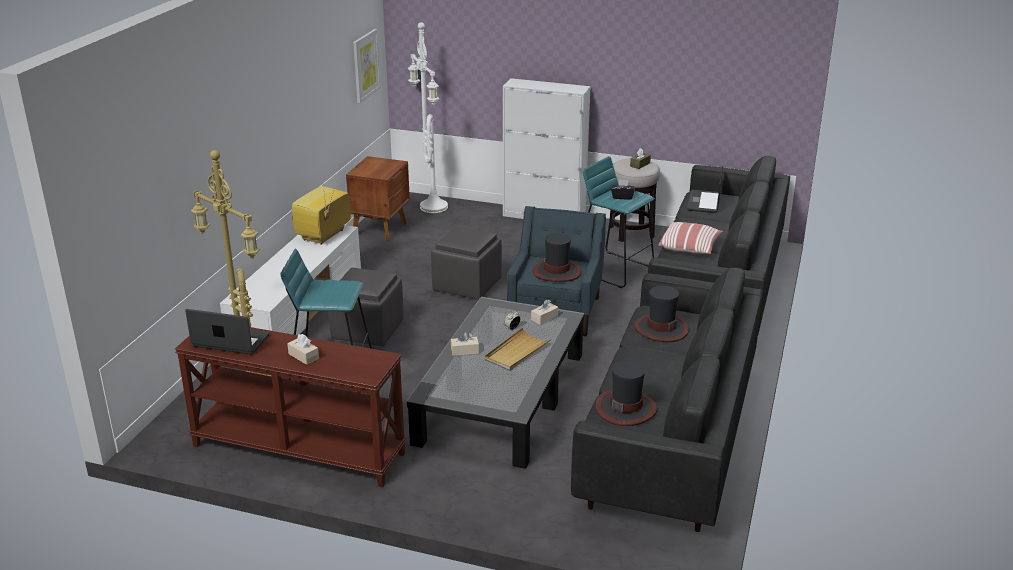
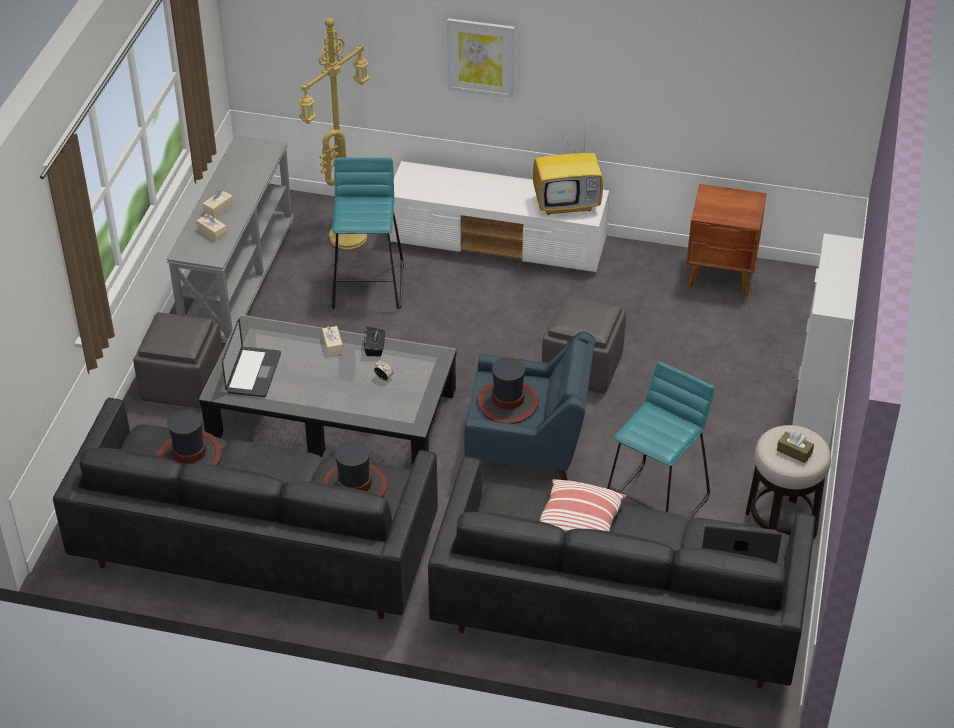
camera: 85 degrees right, 15 degrees up
brown console table [175,327,406,487] -> grey console table [166,135,294,343]
laptop [185,309,269,354] -> laptop moved to [222,318,281,397]
television [292,176,351,245] -> television turned 150 degrees clockwise [533,123,603,215]
grey ottoman [328,268,404,346] -> grey ottoman moved to [133,312,223,409]
picture [353,29,381,103] -> picture moved to [447,18,515,99]
white floor lamp [408,22,448,213] -> none
beige tray [485,328,551,371] -> none
beige tissue box [531,300,558,325] -> beige tissue box moved to [197,214,227,242]
black tissue box [611,179,635,200] -> black tissue box moved to [364,327,385,356]

